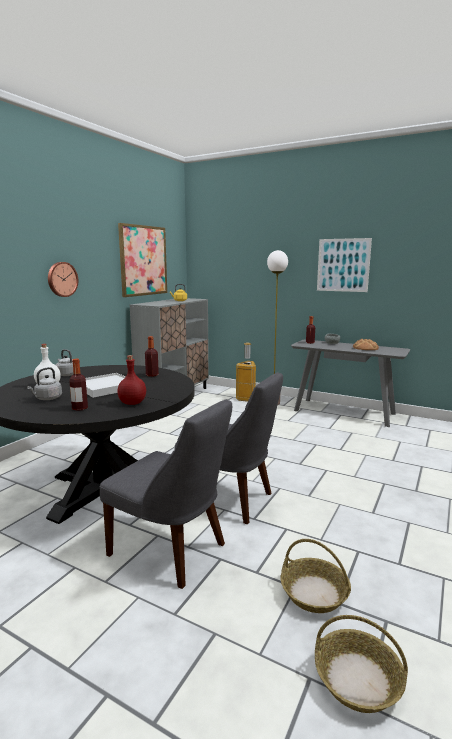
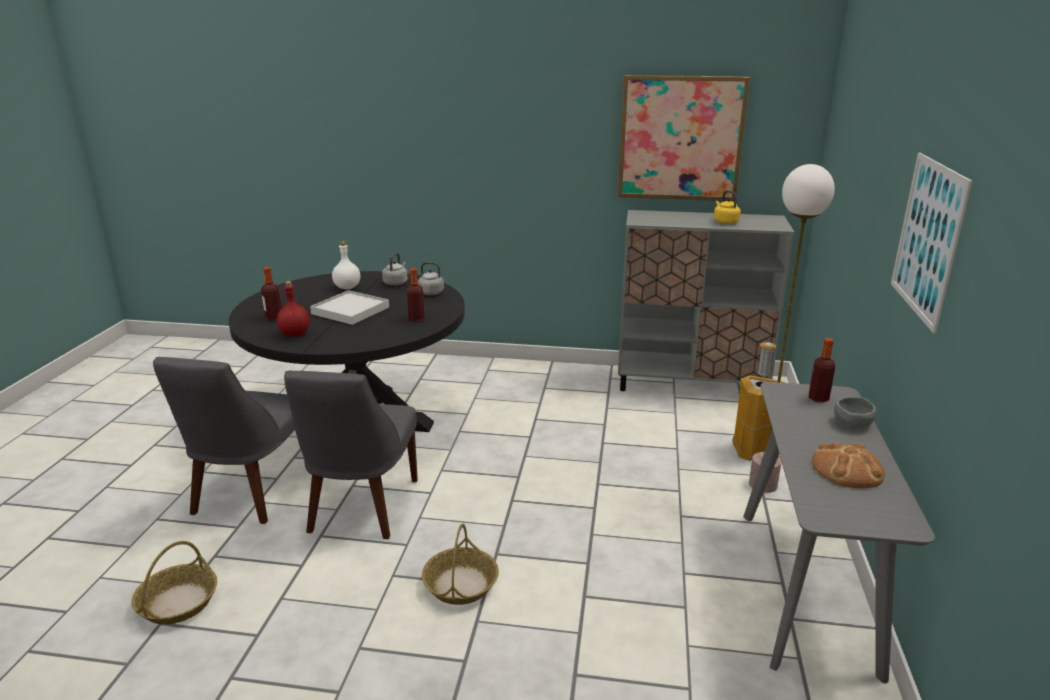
camera: 70 degrees right, 10 degrees up
grey kettle [27,367,62,400] -> grey kettle moved to [418,262,444,295]
wall clock [48,262,78,297] -> none
basket [315,615,408,713] -> basket moved to [422,524,499,605]

